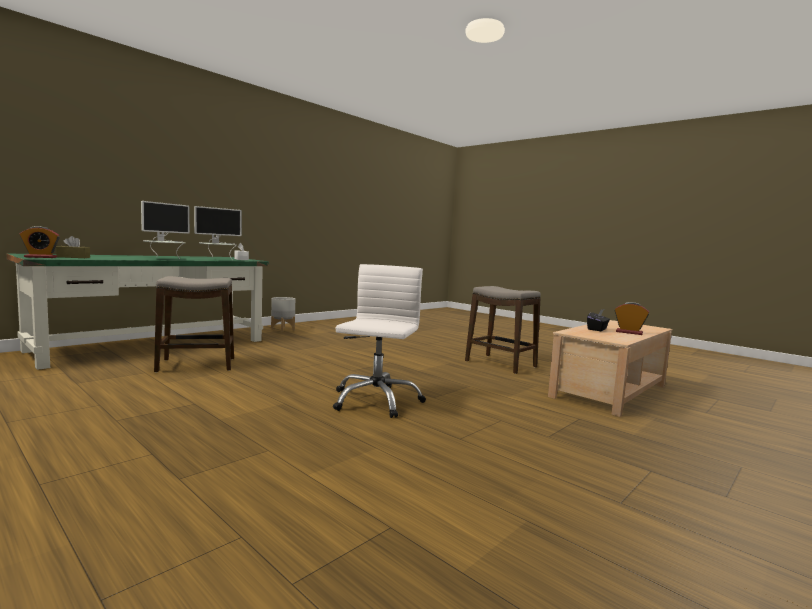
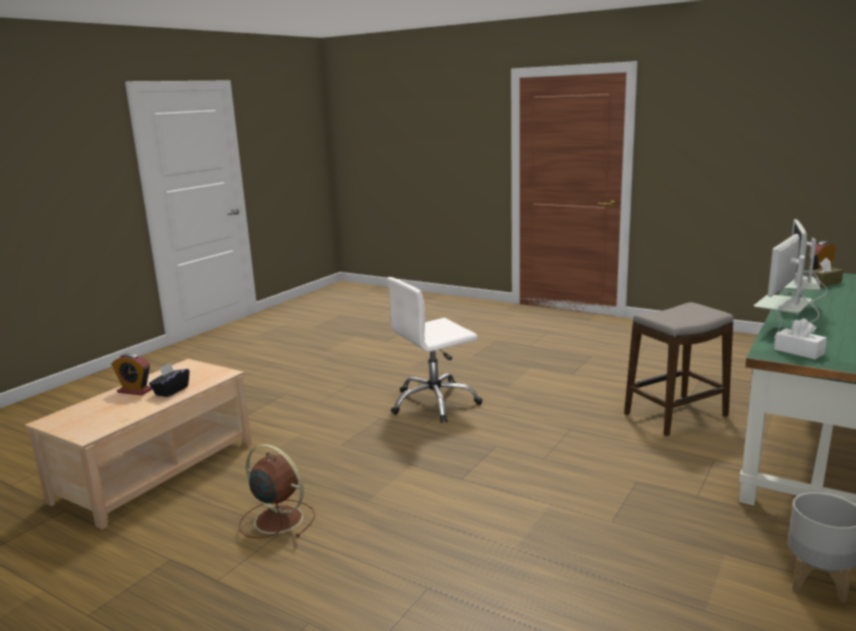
camera: 170 degrees right, 10 degrees up
white office chair [333,264,426,418] -> white office chair turned 60 degrees clockwise [387,277,482,423]
stool [465,286,541,374] -> brown fan [239,444,315,538]

